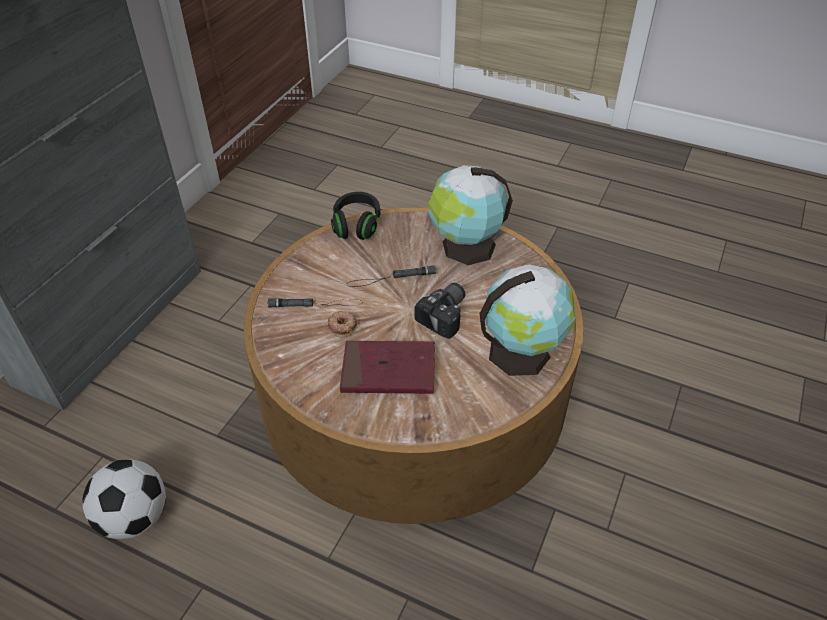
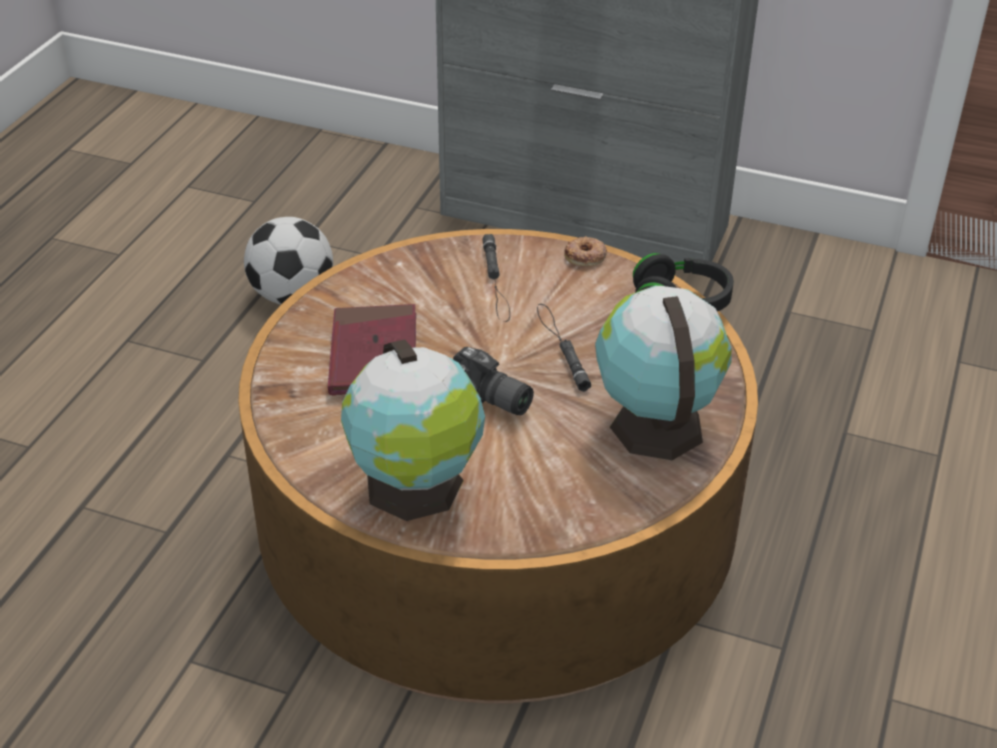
camera: 85 degrees right, 5 degrees down
donut [328,311,357,338] -> donut moved to [564,236,607,266]

